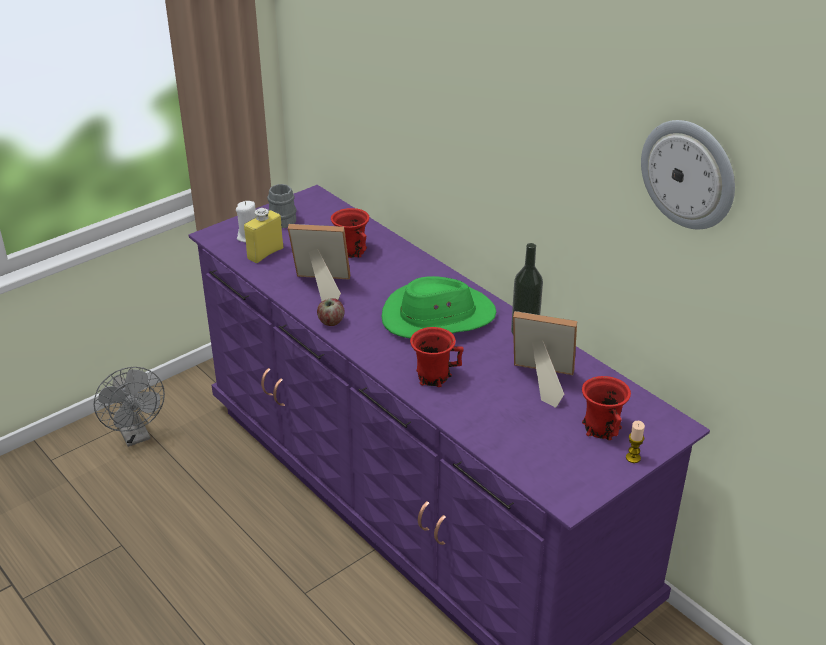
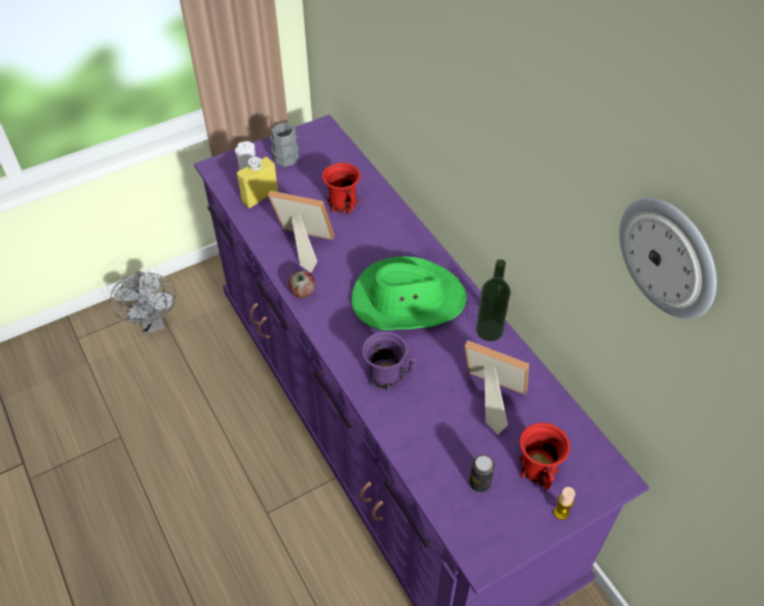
camera: 10 degrees right, 15 degrees up
red mug [410,327,464,387] -> purple mug [362,331,416,391]
none -> can [469,455,495,493]

